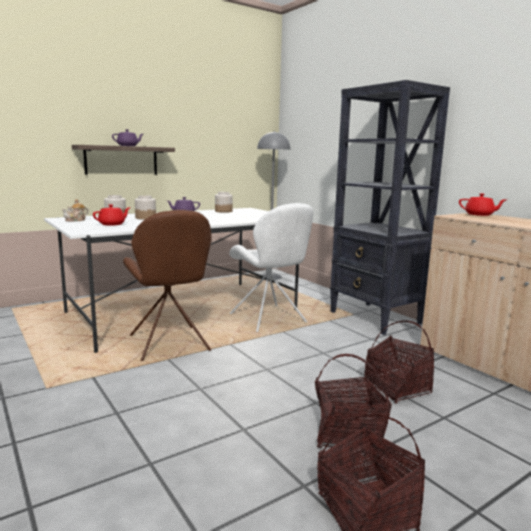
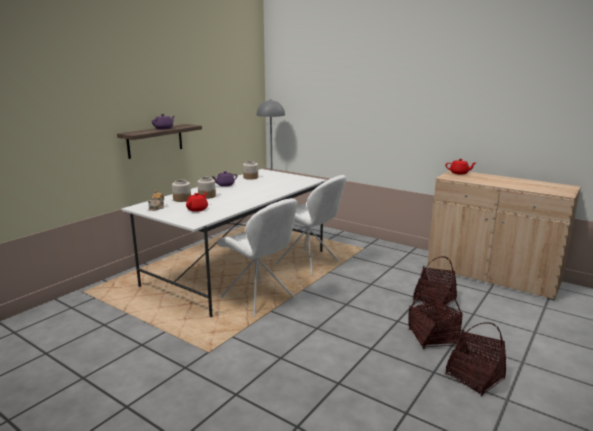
camera: 20 degrees left, 5 degrees up
brown chair [123,210,212,361] -> white chair [217,198,297,317]
black bookcase [330,80,450,335] -> none

